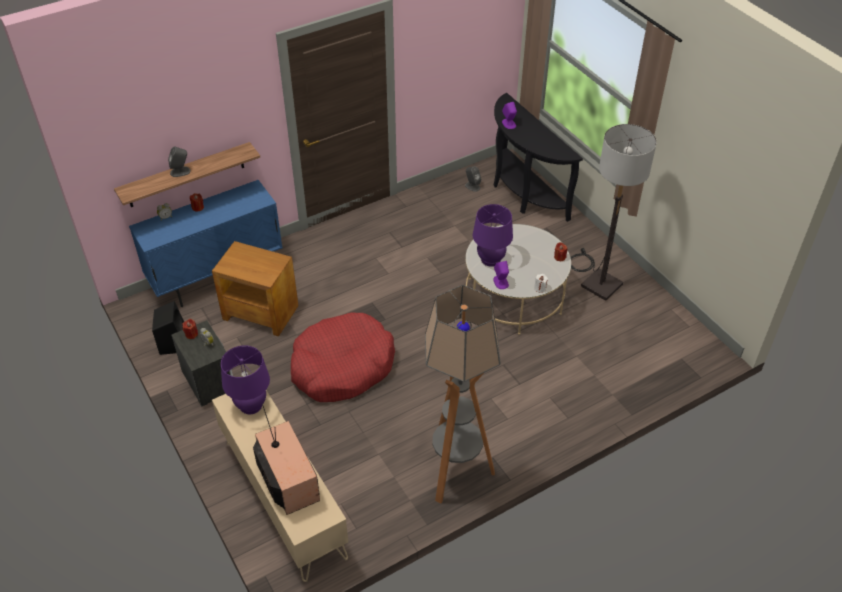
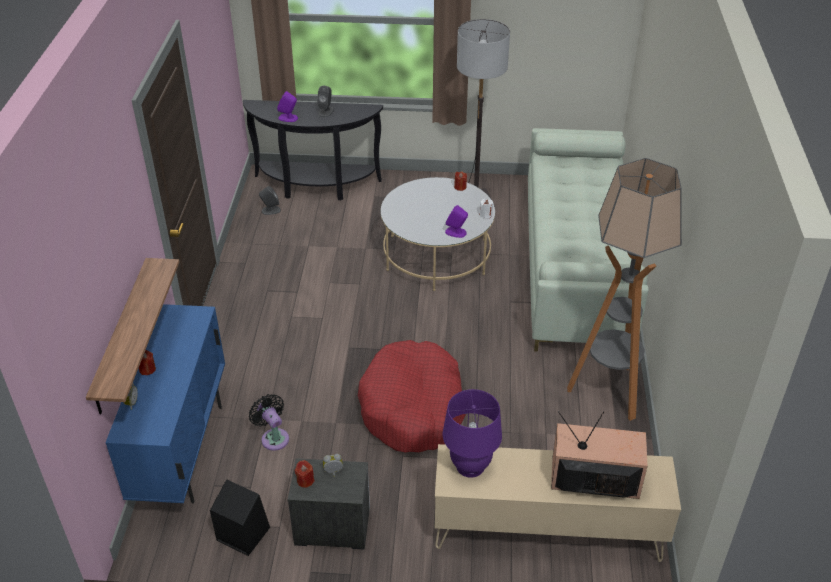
camera: 55 degrees left, 5 degrees down
grey speaker [168,146,190,177] -> grey speaker moved to [317,86,334,117]
brown side table [212,241,299,336] -> black fan [249,394,289,451]
purple table lamp [473,204,513,267] -> none
none -> white sofa [528,128,649,352]

